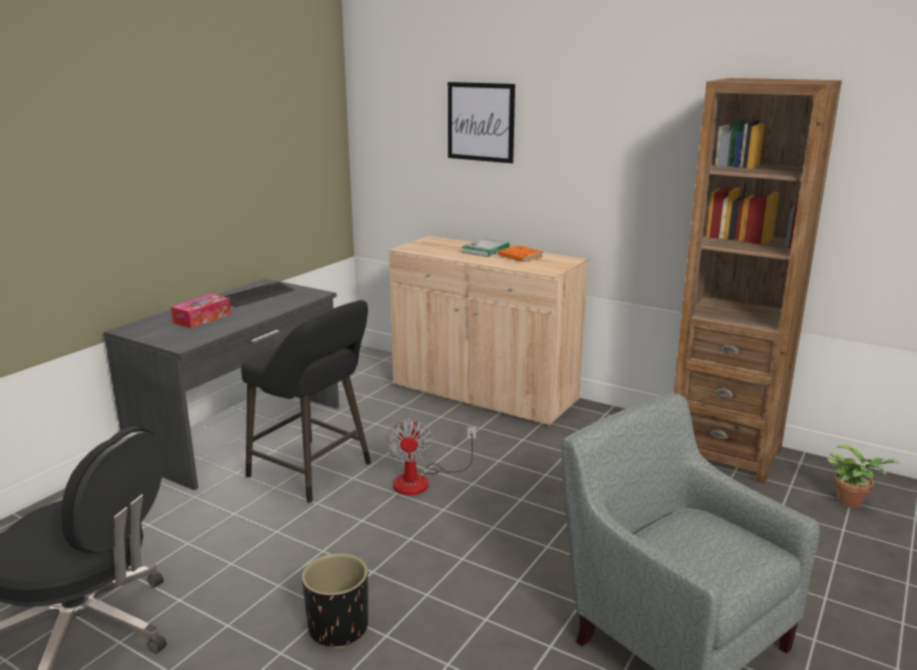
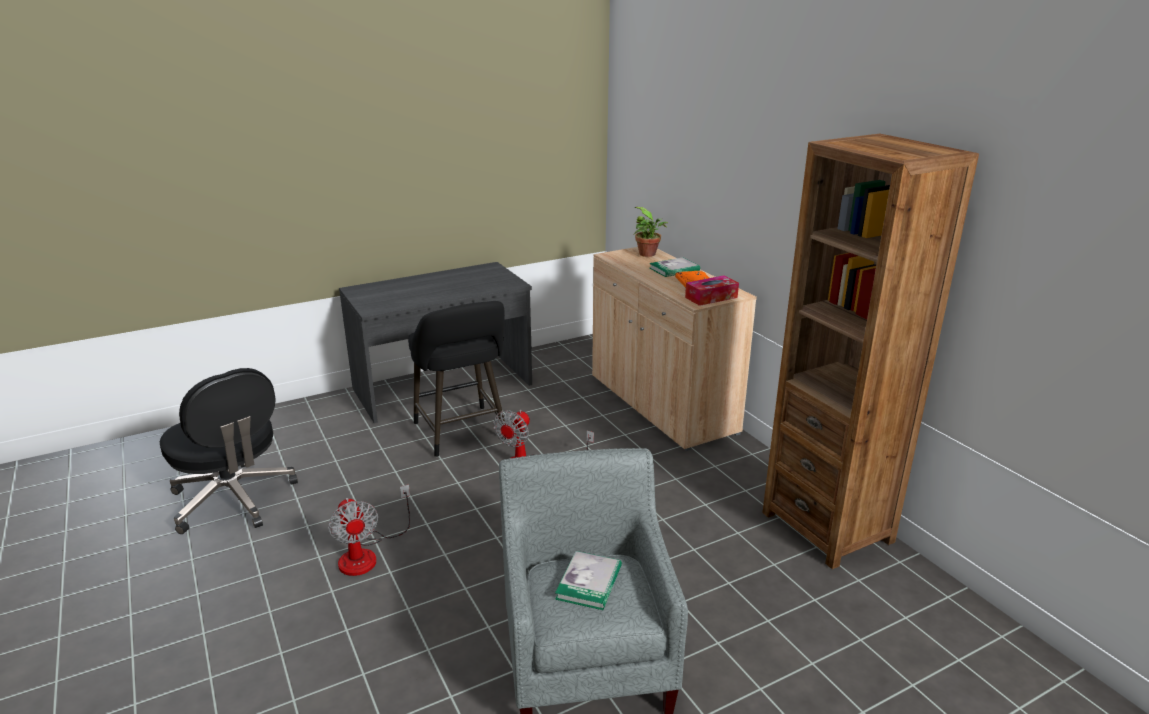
camera: 30 degrees right, 5 degrees up
tissue box [171,294,231,329] -> tissue box moved to [685,276,739,306]
keyboard [223,282,295,308] -> none
black planter [302,553,368,649] -> fan [328,485,410,576]
picture [448,82,515,163] -> none
potted plant [827,444,900,508] -> potted plant moved to [634,207,668,257]
none -> book [555,551,622,610]

